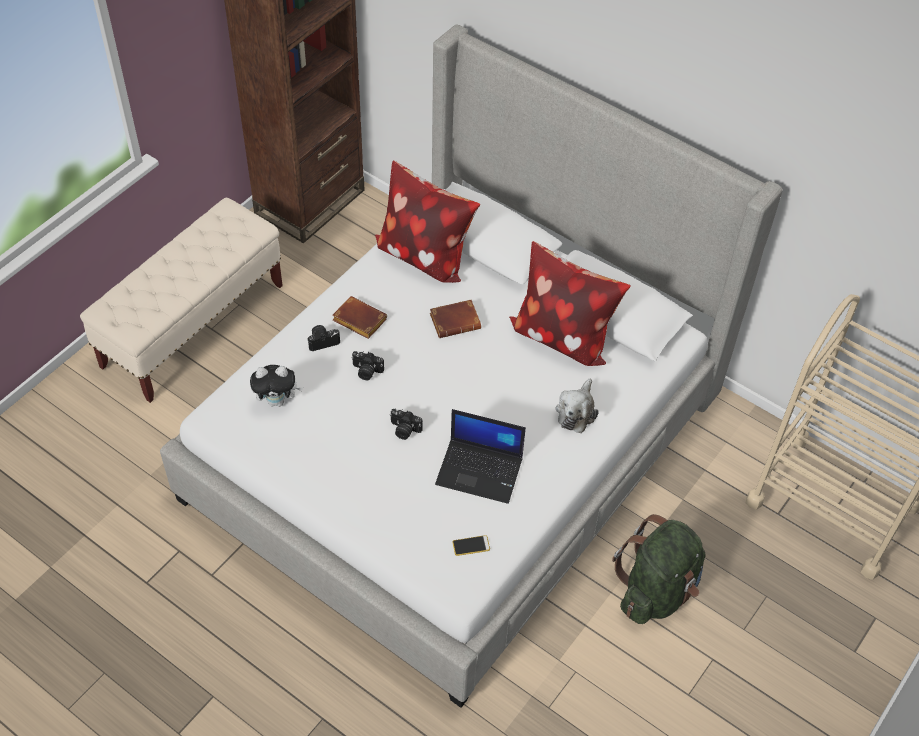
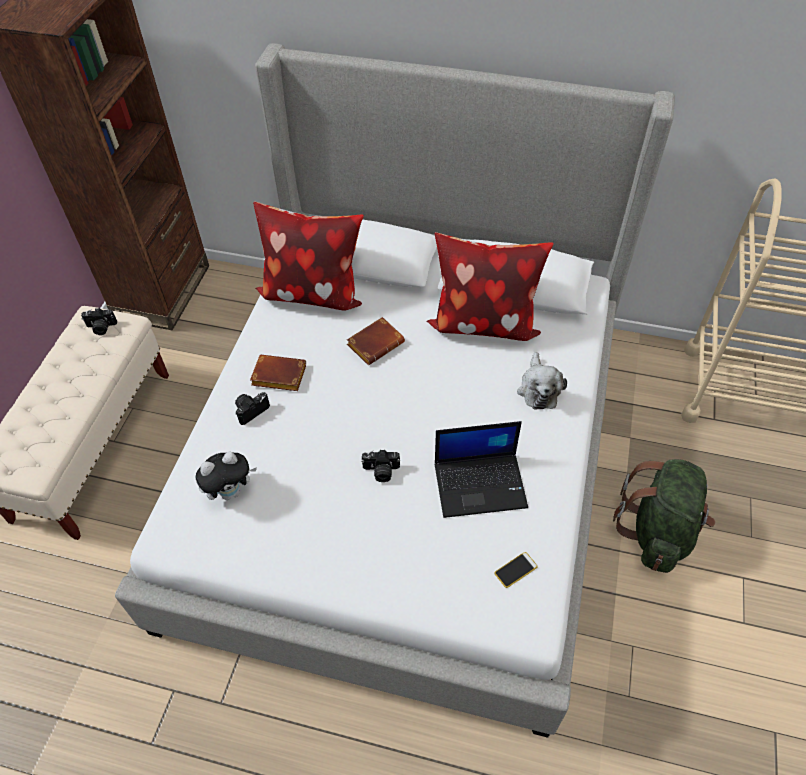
camera: 20 degrees left, 0 degrees up
camera [351,351,384,380] -> camera moved to [81,308,117,335]

